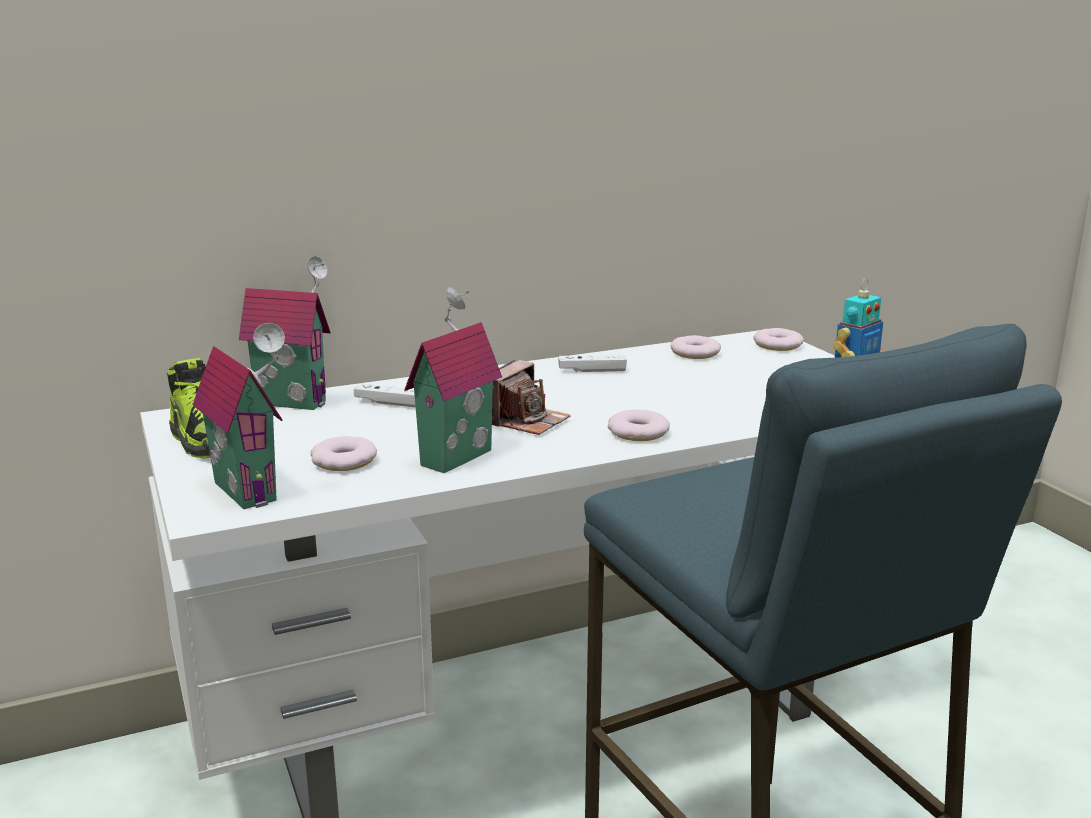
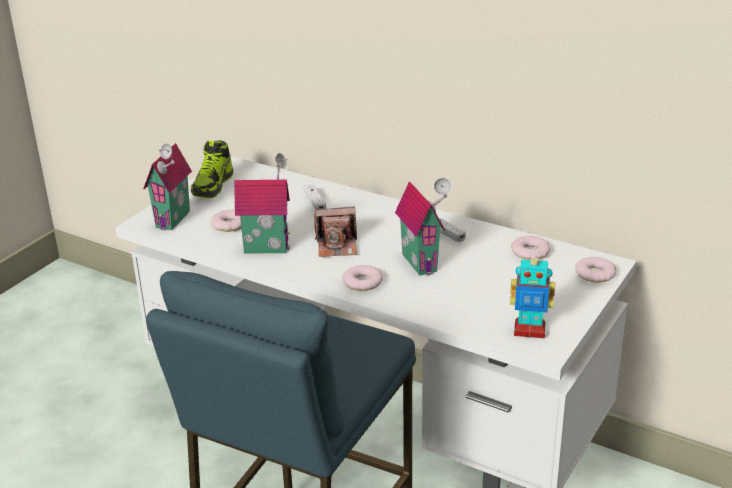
camera: 55 degrees right, 10 degrees up
toy house [239,256,331,410] -> toy house moved to [395,178,451,276]

